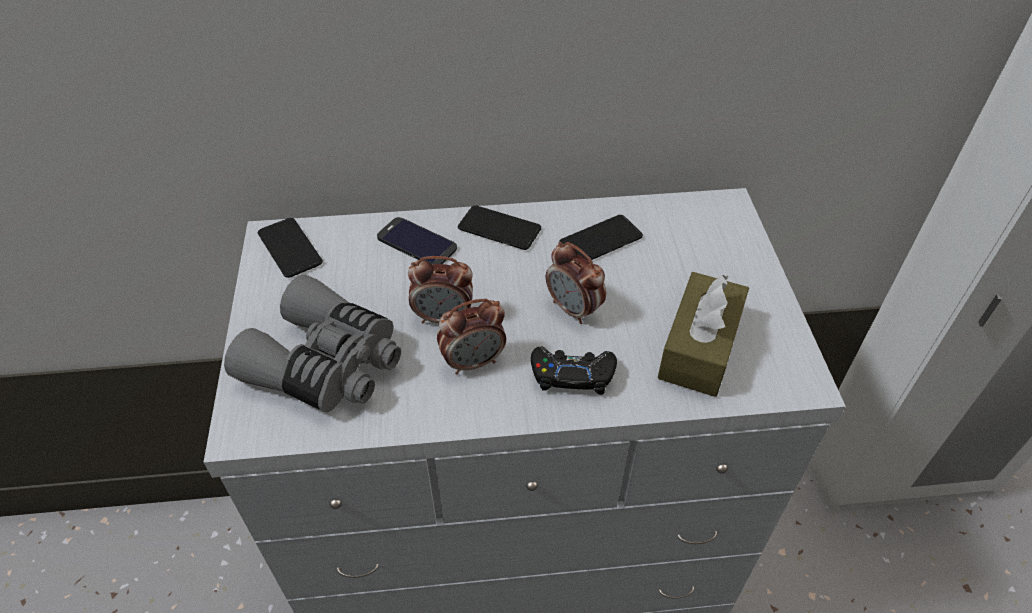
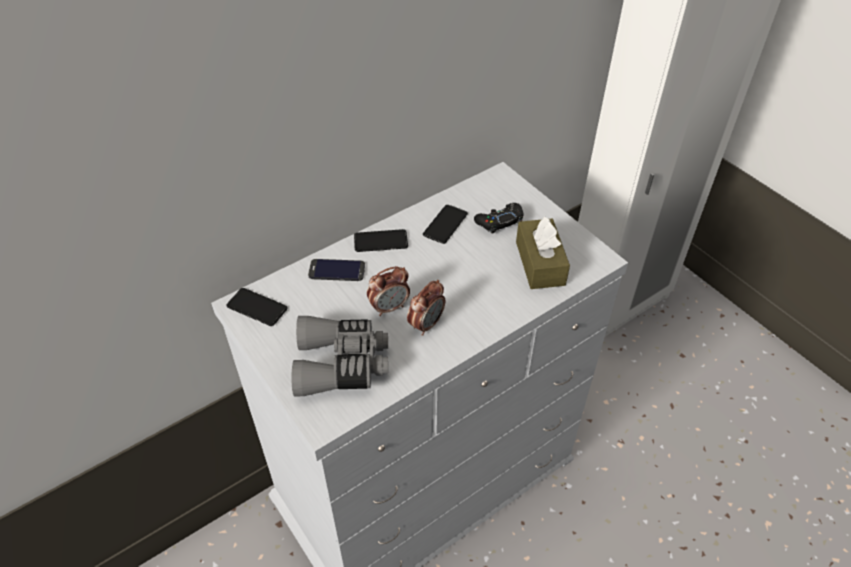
camera: 30 degrees left, 0 degrees up
black game controller [531,347,617,395] -> black game controller moved to [474,203,523,234]
alarm clock [546,242,606,324] -> none

